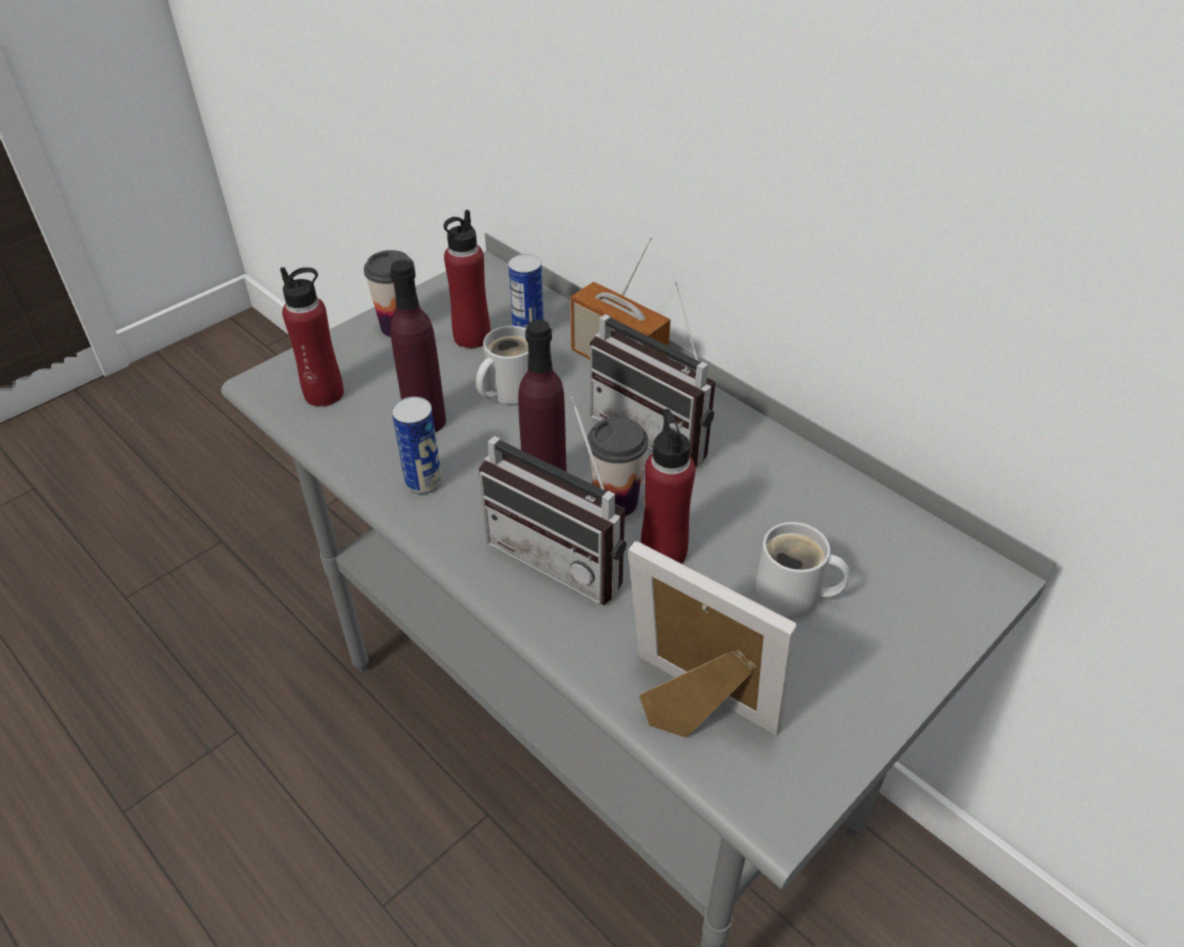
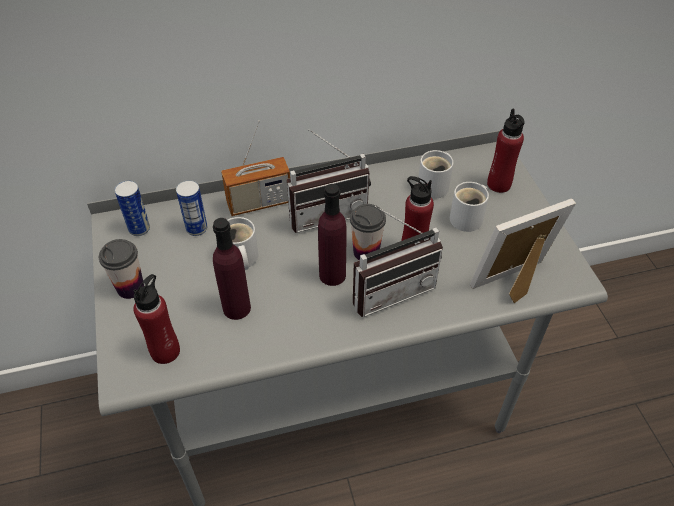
camera: 60 degrees left, 5 degrees up
can [392,397,442,494] -> can moved to [114,180,150,236]
red bottle [444,210,490,348] -> red bottle moved to [487,108,525,193]
none -> white mug [418,150,453,199]

